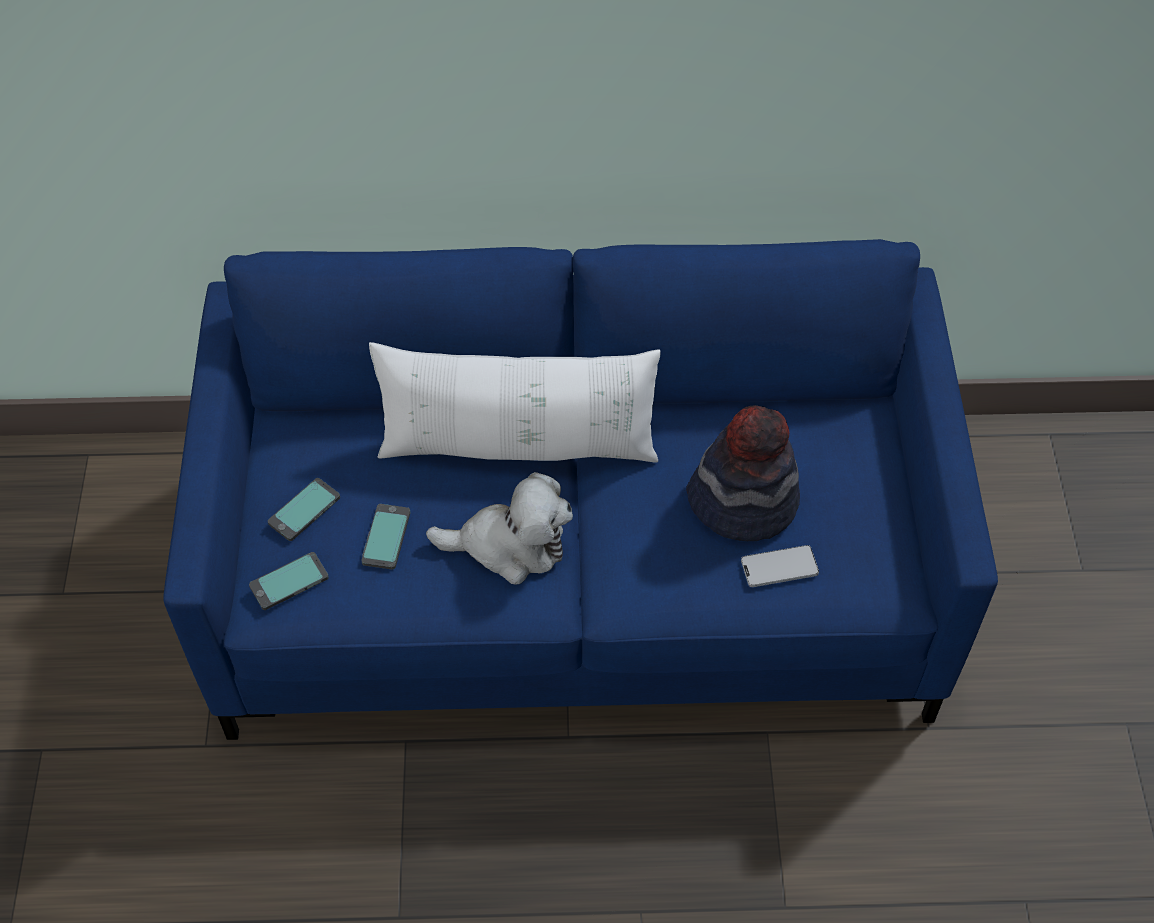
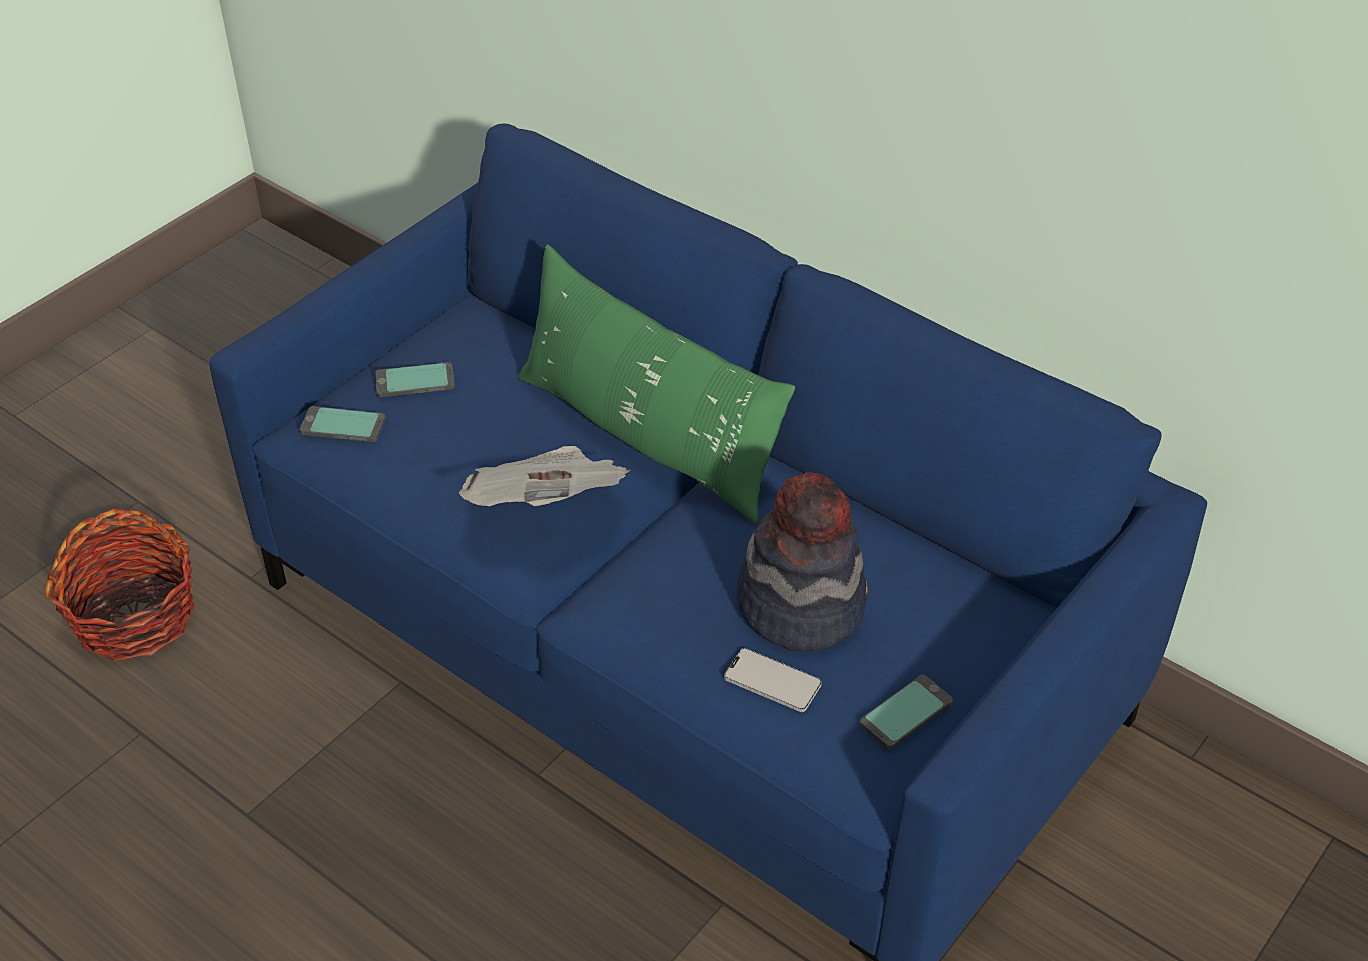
camera: 40 degrees right, 10 degrees down
phone [361,504,411,570] -> phone moved to [860,675,953,750]
white pillow [369,342,661,462] -> green pillow [518,244,795,523]
plush toy [426,472,573,584] -> newspaper [459,446,631,506]
none -> basket [45,509,195,661]

